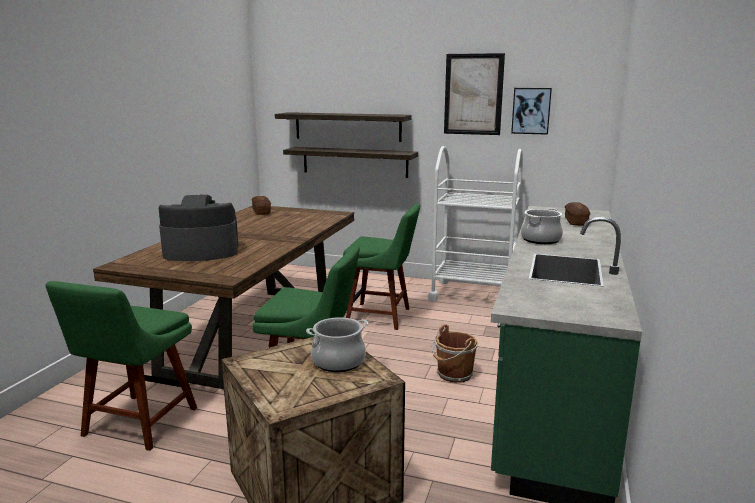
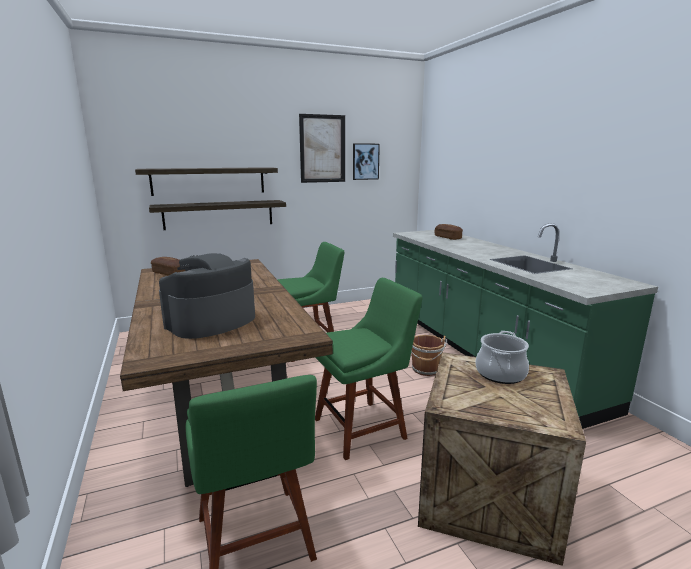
camera: 40 degrees left, 0 degrees up
white cart [428,146,523,301] -> none
cooking pot [521,208,563,244] -> none

